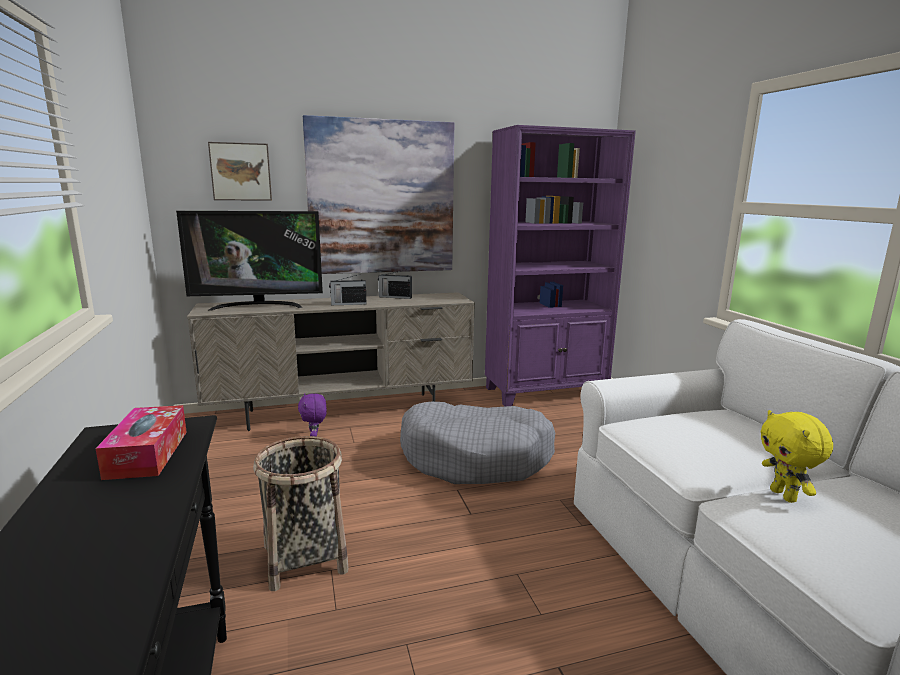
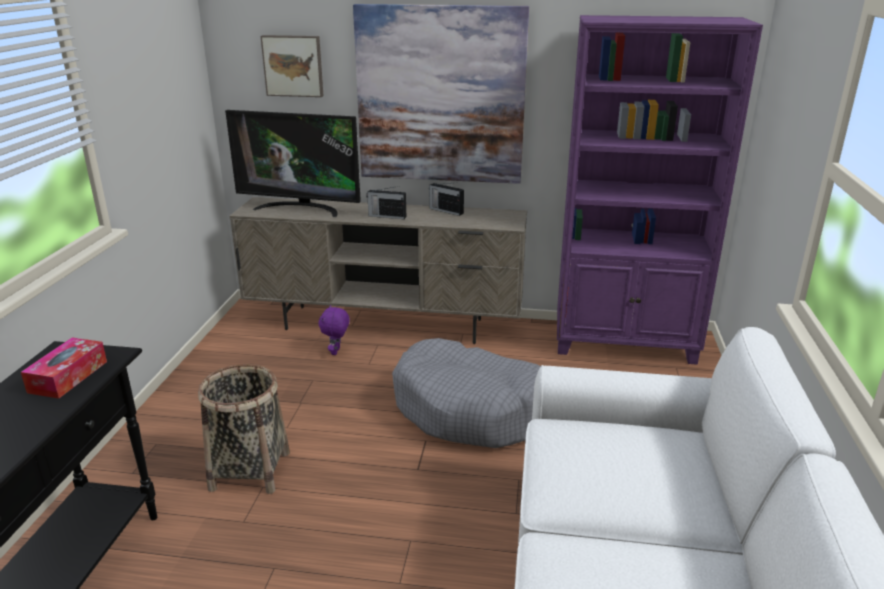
camera: 25 degrees right, 10 degrees up
yellow plush toy [760,410,833,503] -> none

